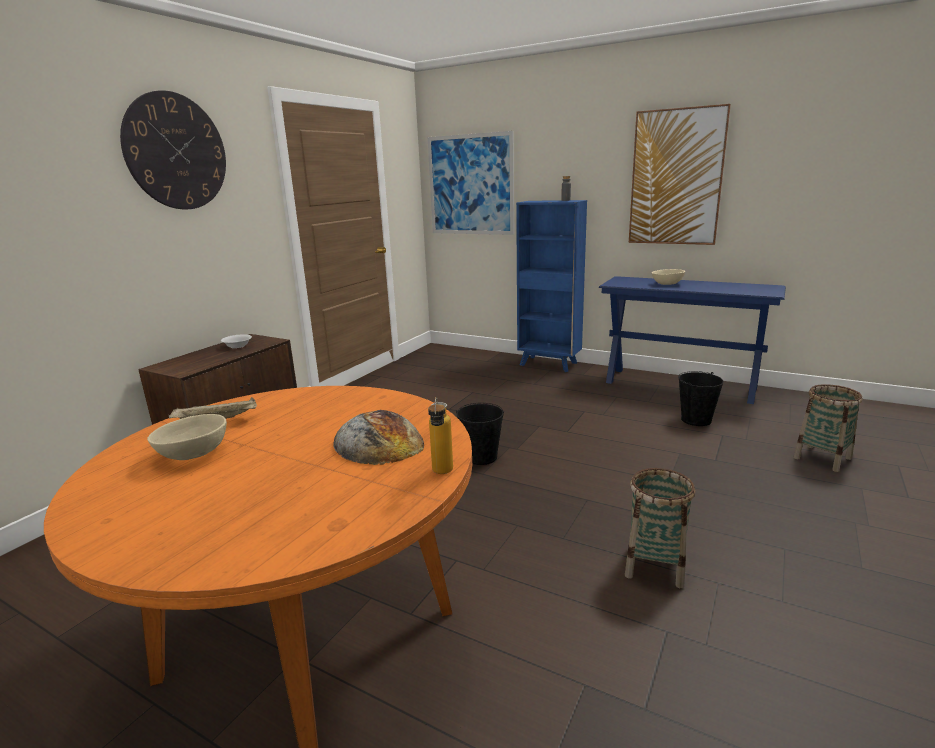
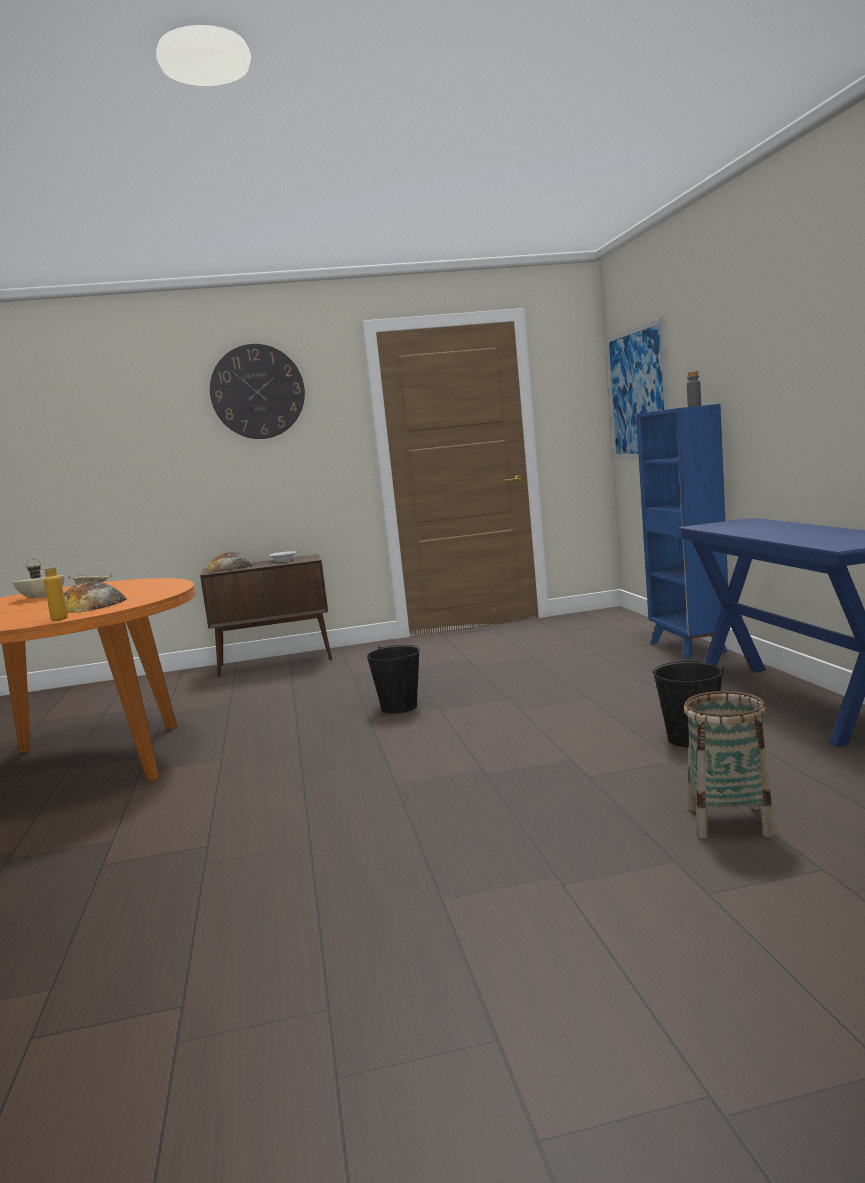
camera: 50 degrees right, 10 degrees down
basket [625,468,695,588] -> none
picture [629,104,731,245] -> none
beige bowl [652,269,685,285] -> none
none -> bread [206,552,256,572]

